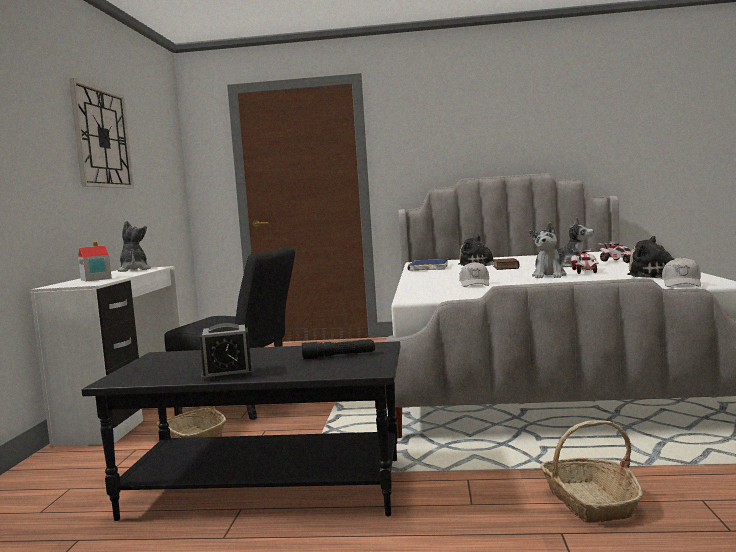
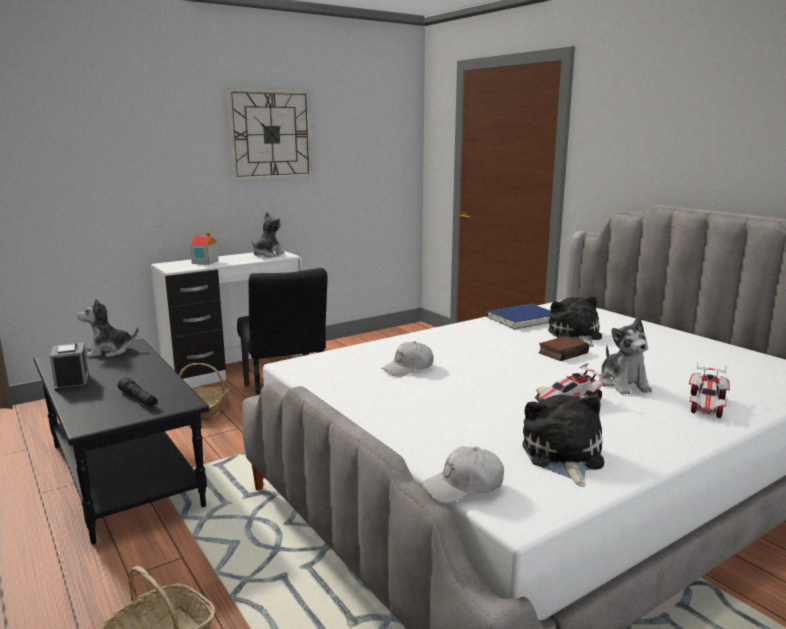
camera: 50 degrees right, 10 degrees up
alarm clock [199,323,254,382] -> alarm clock turned 150 degrees counterclockwise [50,343,89,391]
plush toy [530,222,567,278] -> plush toy moved to [77,298,139,357]

